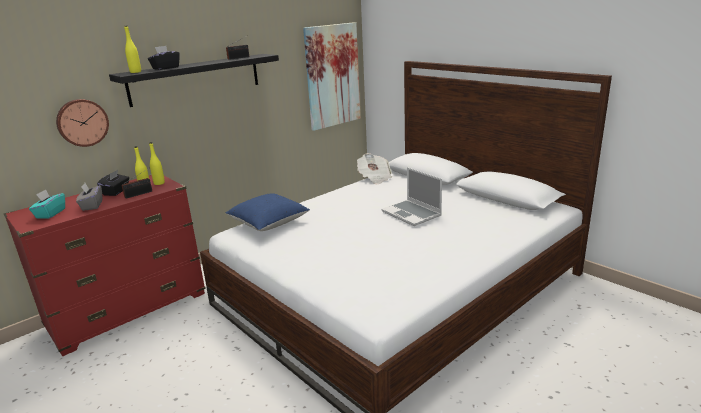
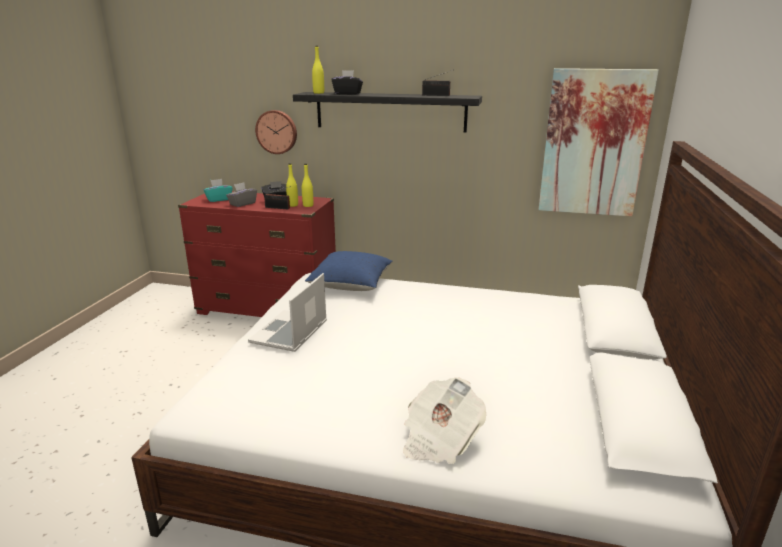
camera: 55 degrees right, 0 degrees up
newspaper [357,153,392,184] -> newspaper moved to [403,378,487,464]
laptop [381,167,442,226] -> laptop moved to [248,273,327,352]

